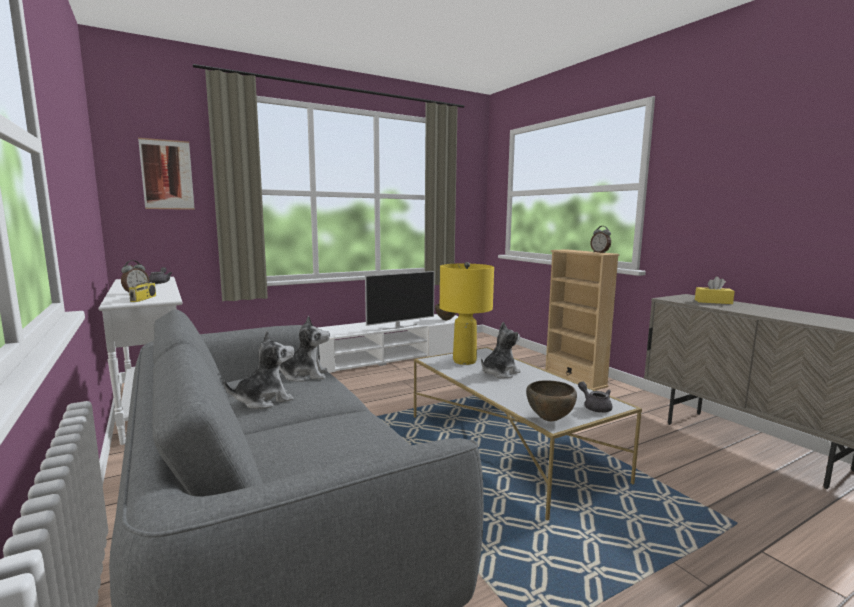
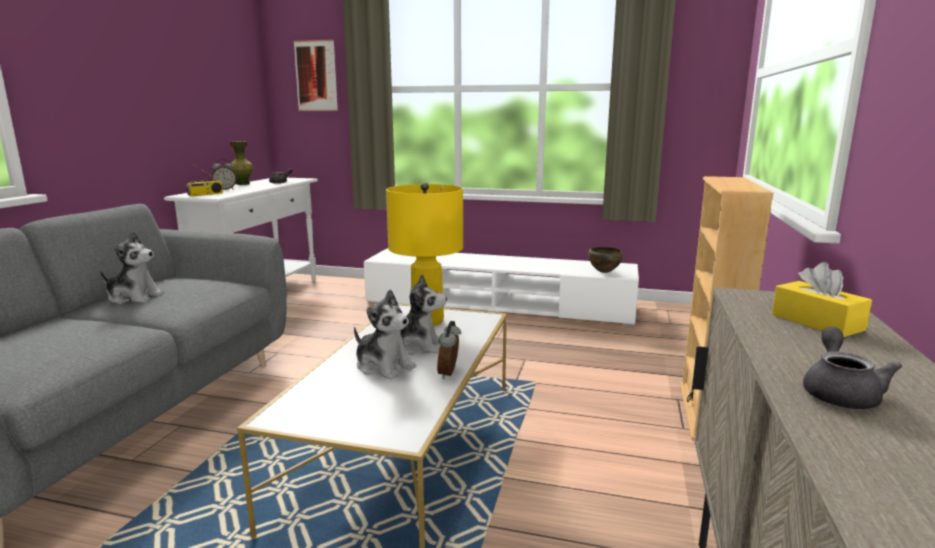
camera: 45 degrees right, 5 degrees up
plush toy [279,316,330,382] -> plush toy moved to [354,290,416,380]
television [365,271,435,330] -> none
brown bowl [526,380,577,421] -> none
grey teapot [578,382,612,413] -> grey teapot moved to [803,327,902,409]
alarm clock [591,226,611,253] -> alarm clock moved to [437,321,461,379]
none -> green vase [230,141,253,185]

